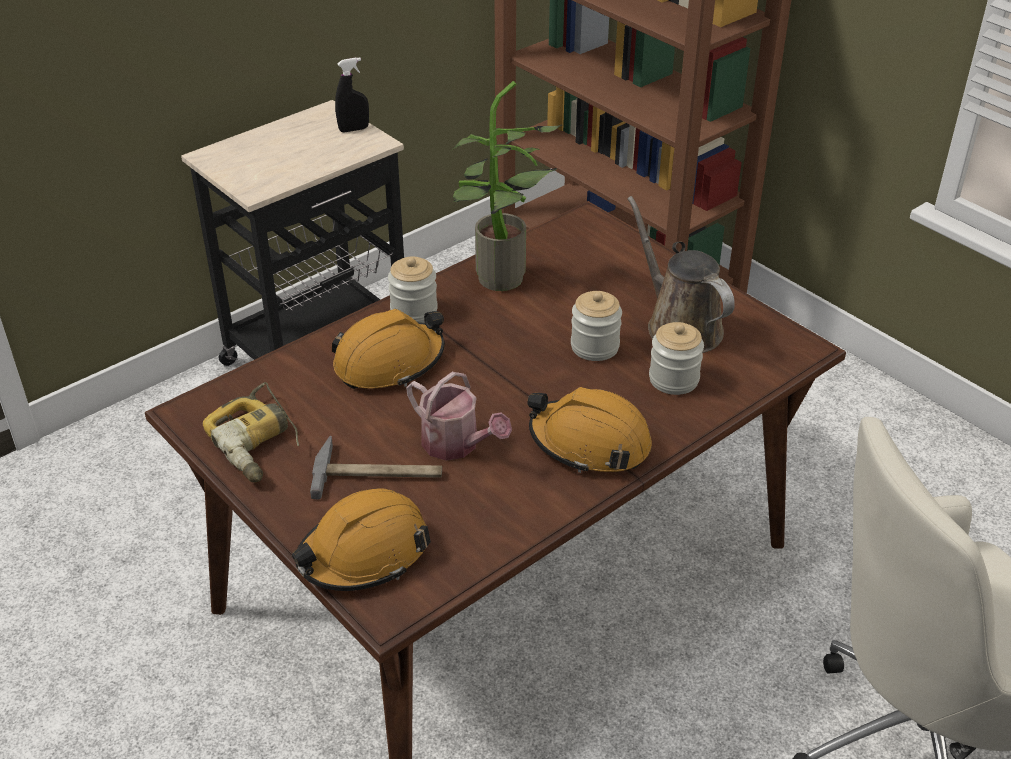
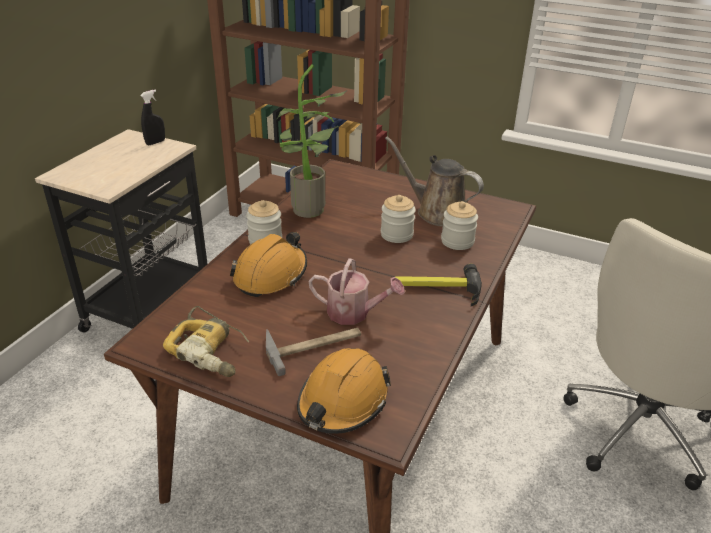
camera: 25 degrees left, 5 degrees down
orange hard hat [527,387,652,473] -> hammer [395,264,482,306]

